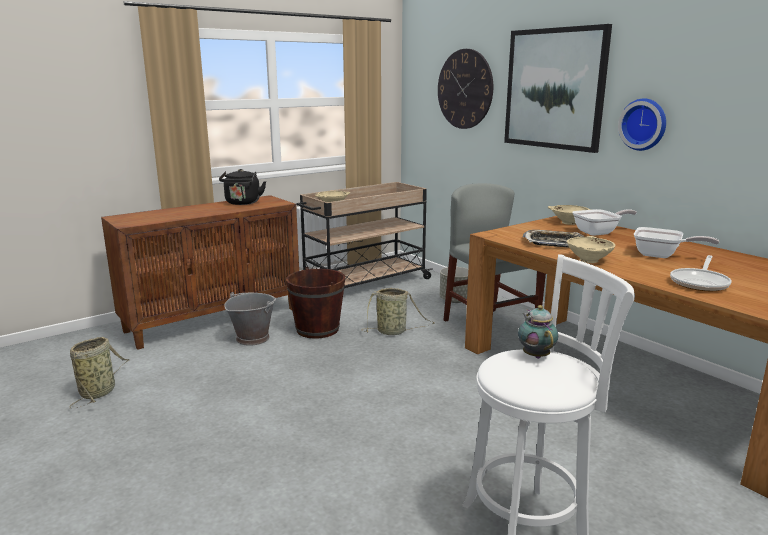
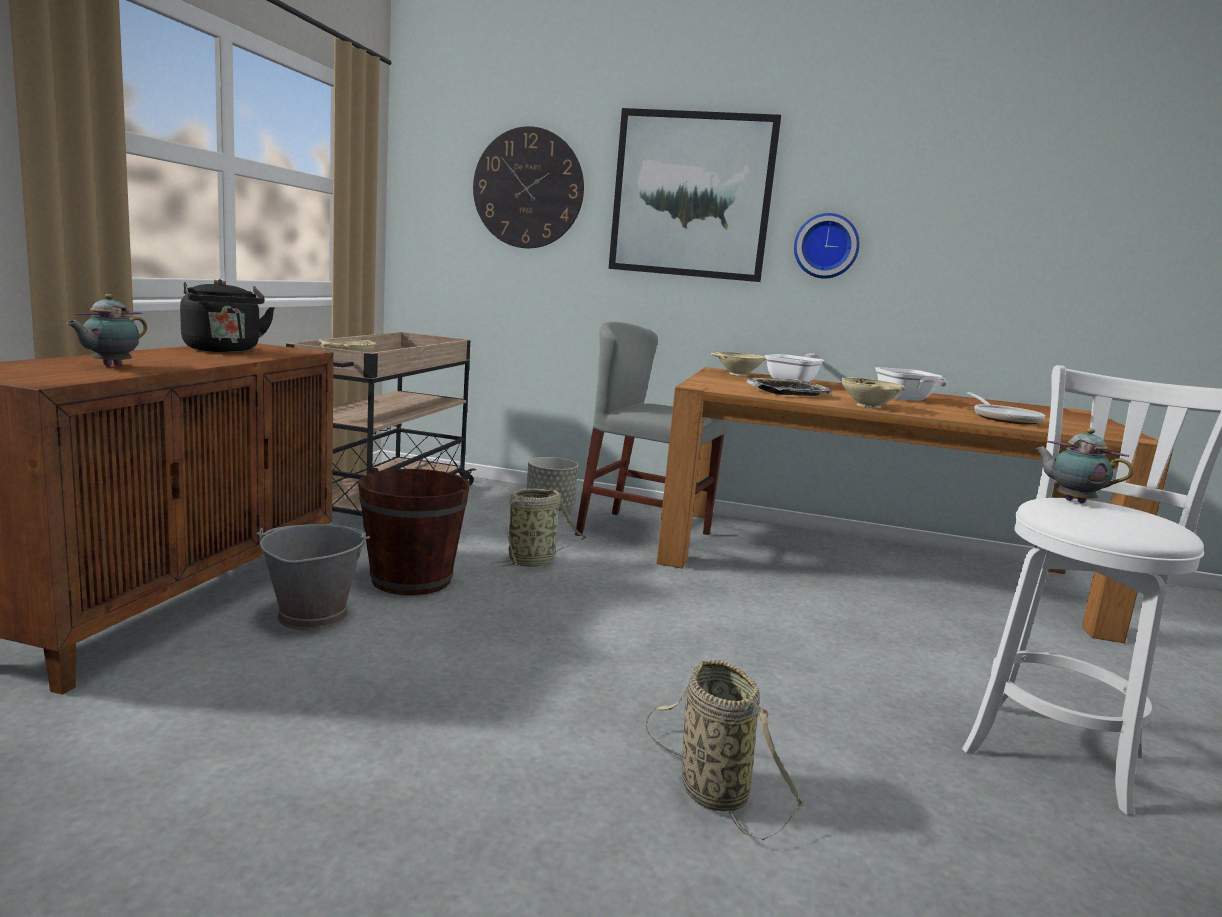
camera: 40 degrees left, 5 degrees down
basket [70,337,129,408] -> basket moved to [645,660,804,841]
frying pan [634,227,719,258] -> frying pan turned 90 degrees clockwise [875,367,947,401]
none -> teapot [66,294,147,366]

